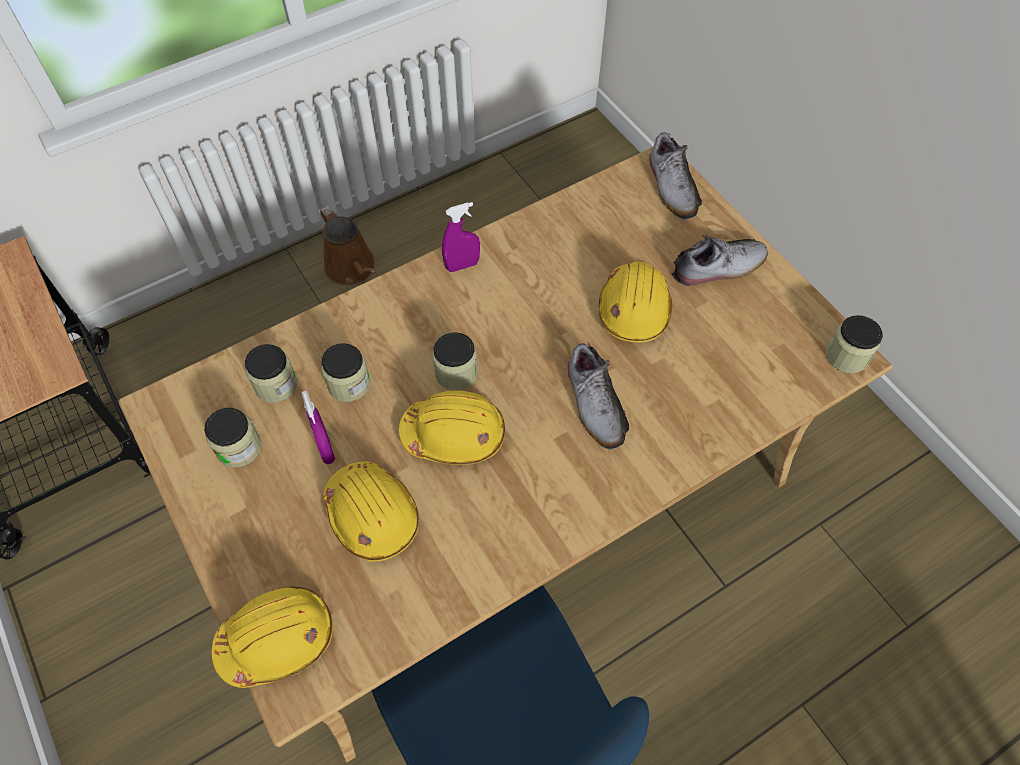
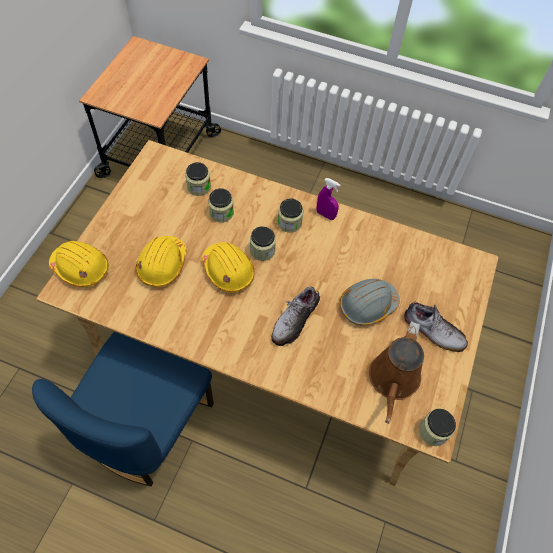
camera: 50 degrees right, 0 degrees up
jar [204,408,261,468] -> jar moved to [278,198,303,233]
purple spray bottle [302,390,335,464] -> none
brown watering can [320,206,376,285] -> brown watering can moved to [369,321,424,424]
yellow hard hat [599,261,672,343] -> grey hard hat [339,279,400,326]
shoe [649,132,702,220] -> none

